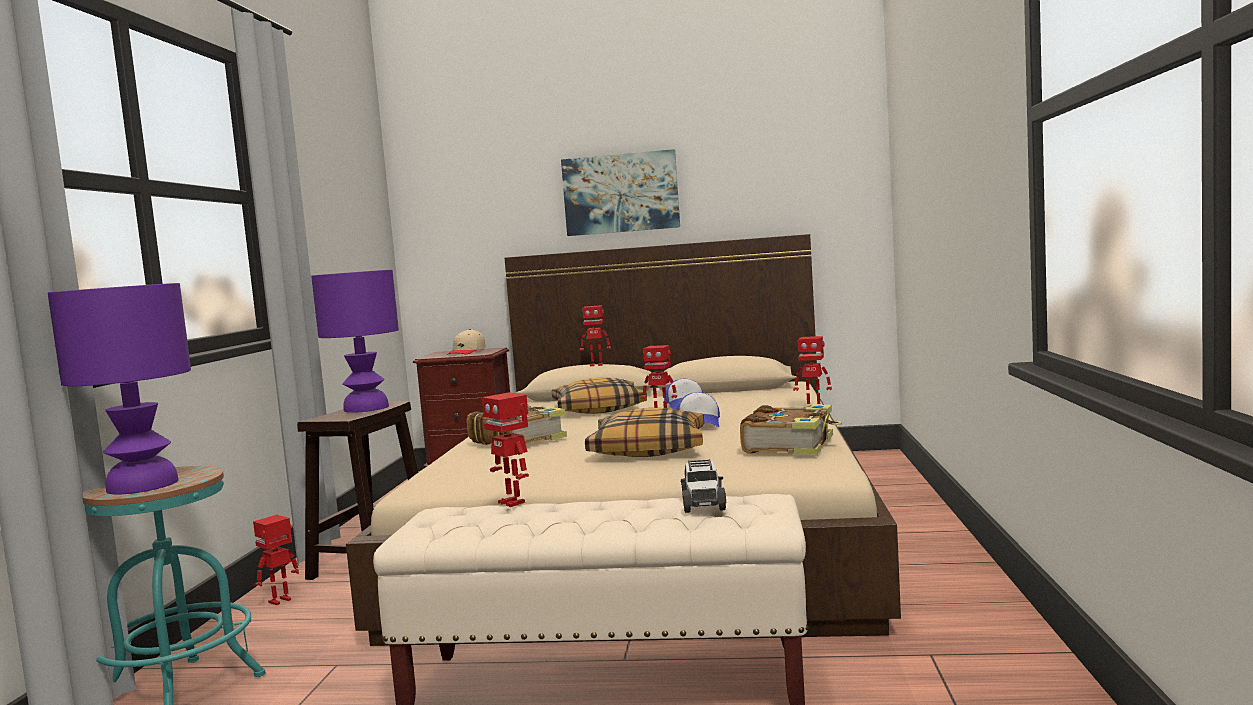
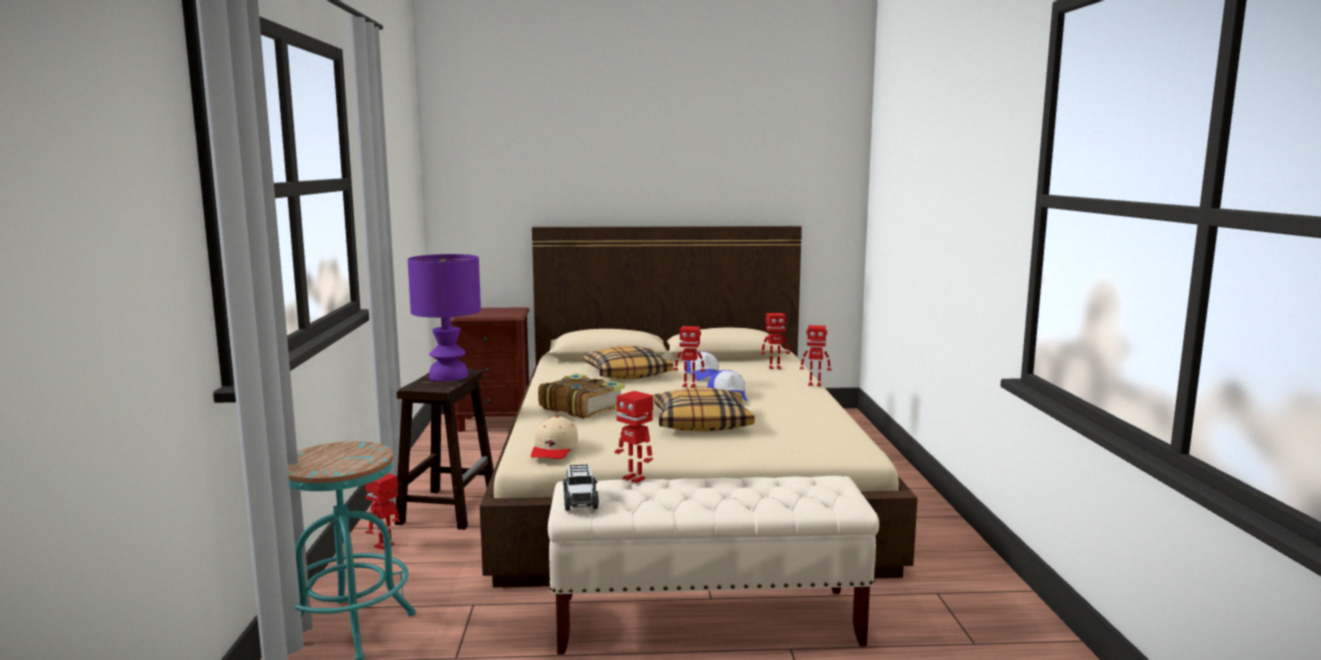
camera: 10 degrees left, 5 degrees up
purple table lamp [48,283,191,495] -> none
beige cap [447,329,486,355] -> beige cap moved to [531,416,578,459]
picture [561,149,680,236] -> none
toy robot [580,305,611,366] -> toy robot moved to [761,313,790,369]
toy car [681,459,726,513] -> toy car moved to [563,464,599,511]
book [740,405,842,456] -> none

